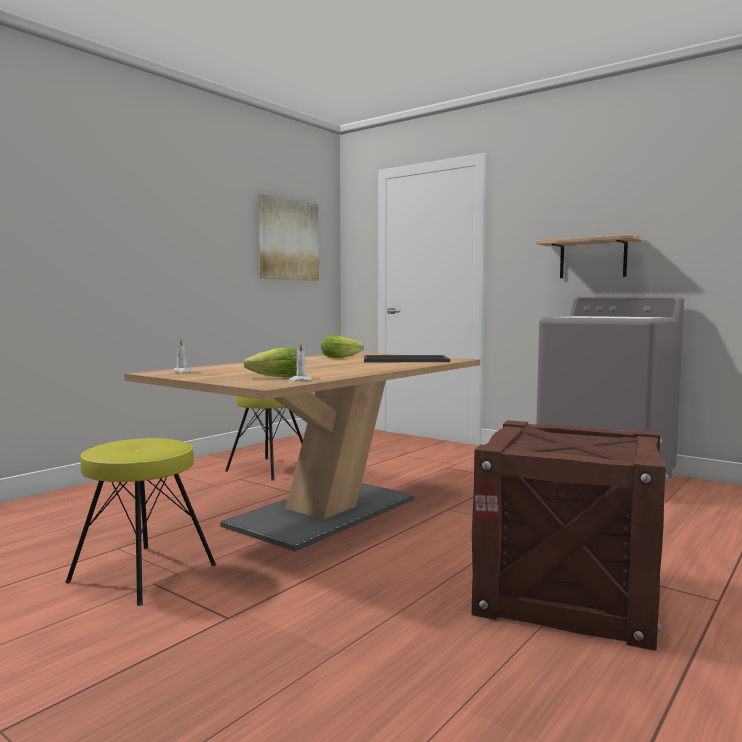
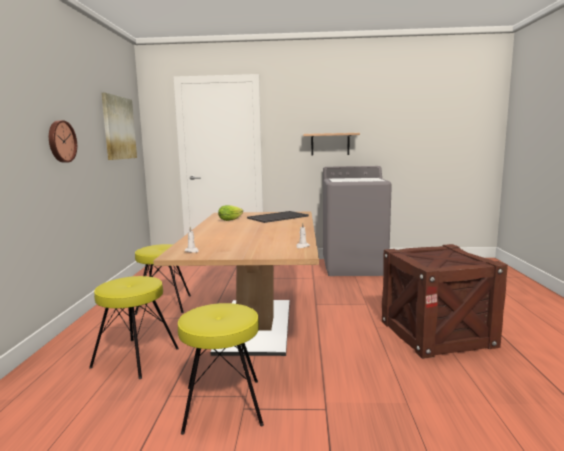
camera: 35 degrees left, 5 degrees up
lettuce [243,347,298,377] -> none
none -> wall clock [49,120,77,163]
none -> yellow stool [89,276,179,379]

